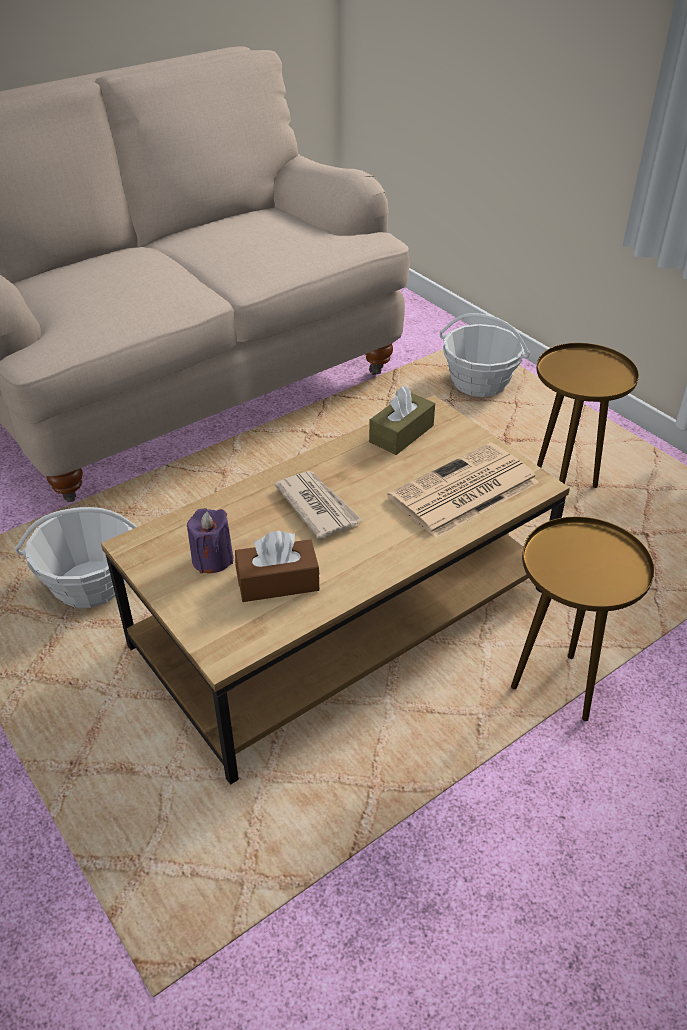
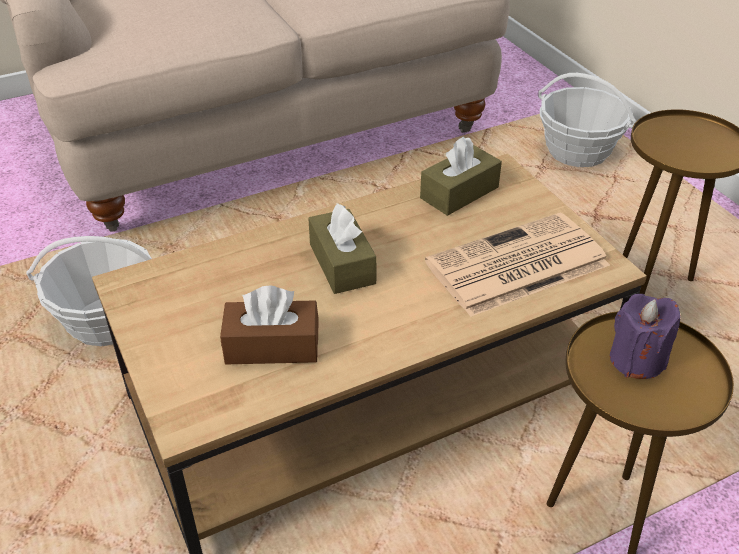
camera: 10 degrees right, 0 degrees up
purple candle [187,508,233,573] -> purple candle moved to [610,294,680,379]
newspaper [275,471,362,539] -> brown tissue box [308,203,377,294]

